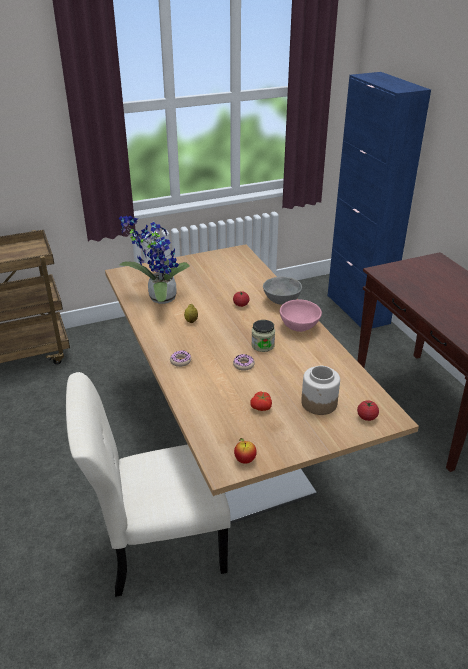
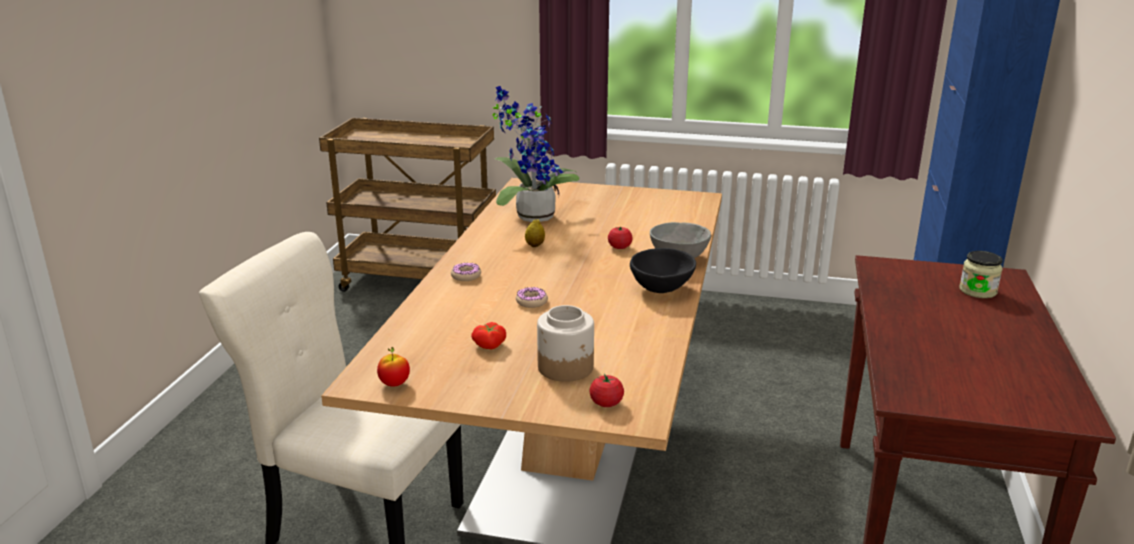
camera: 35 degrees right, 10 degrees down
jar [251,320,275,352] -> jar moved to [959,251,1003,298]
pink bowl [280,299,322,332] -> black bowl [630,248,696,293]

